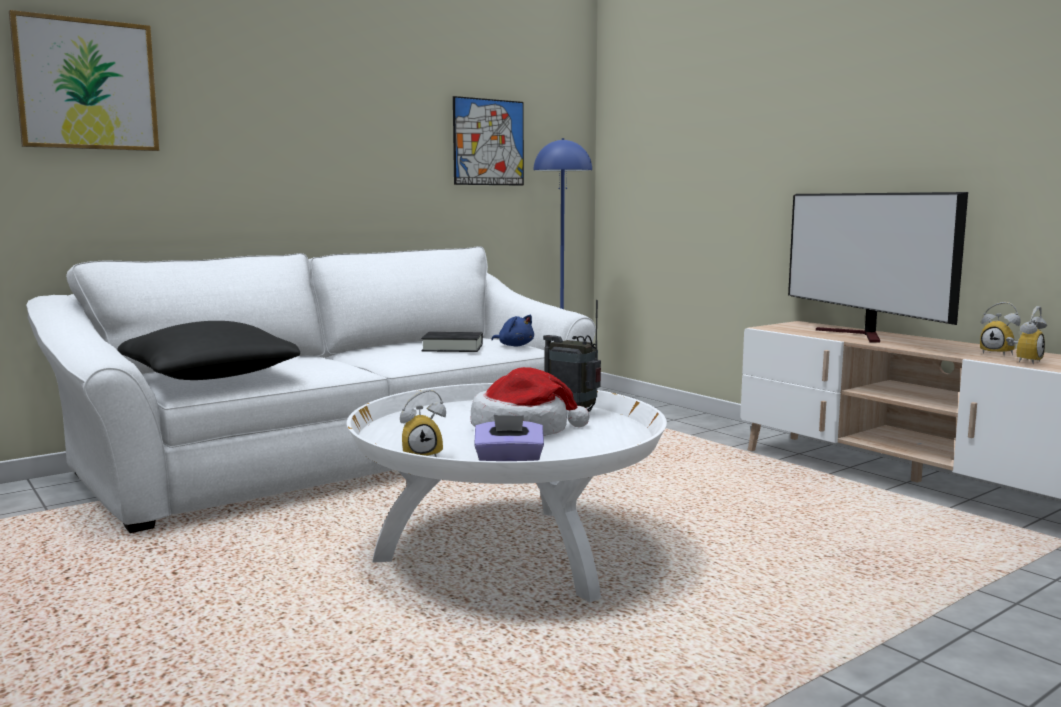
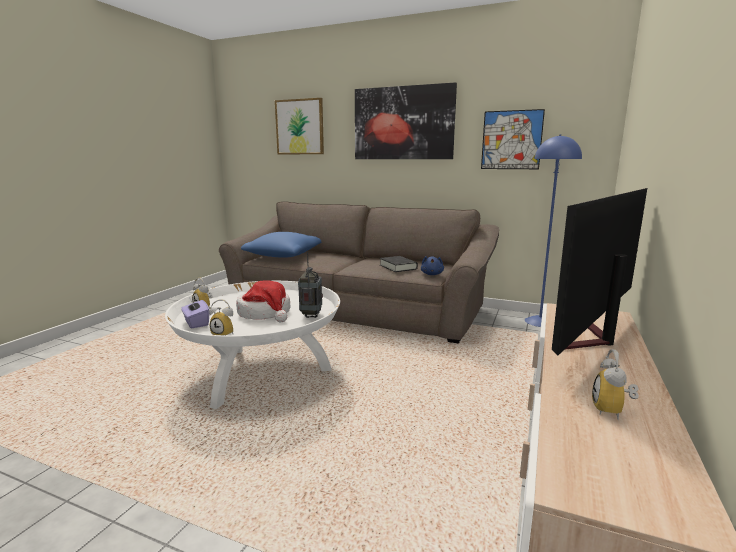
camera: 60 degrees right, 5 degrees up
white sofa [26,246,596,533] -> brown sofa [219,202,499,344]
black pillow [117,321,300,380] -> blue pillow [241,232,321,258]
alarm clock [1006,306,1047,364] -> alarm clock moved to [209,299,233,336]
none -> picture [355,82,457,159]

